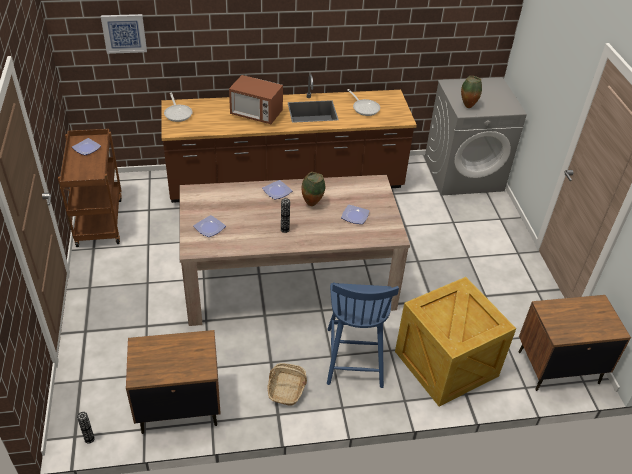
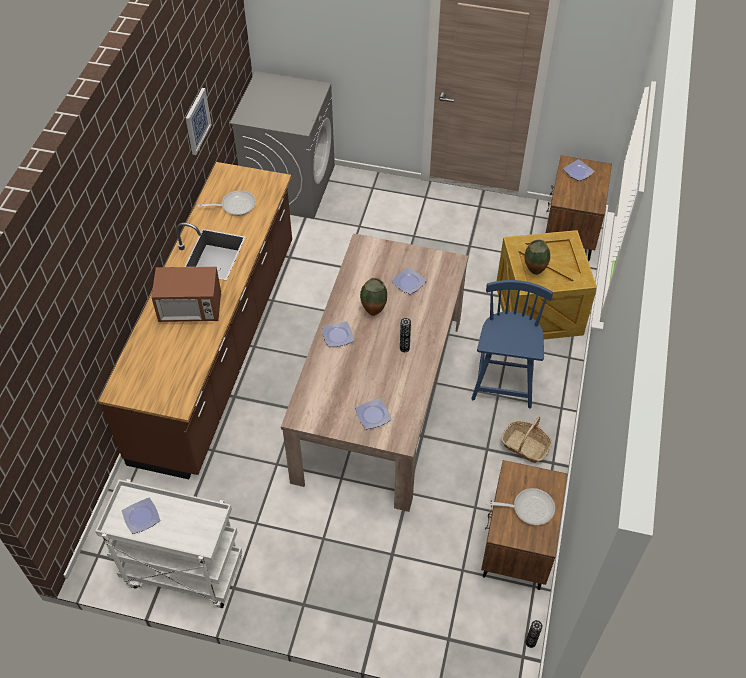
camera: 65 degrees left, 10 degrees up
brown cart [58,129,122,247] -> white cart [95,479,242,608]
picture [101,14,147,54] -> picture moved to [186,88,212,155]
frying pan [164,93,192,122] -> frying pan moved to [486,488,555,525]
microwave [229,75,283,124] -> microwave turned 45 degrees clockwise [151,266,221,322]
blue chair [327,282,399,388] -> blue chair turned 105 degrees counterclockwise [471,280,553,408]
vase [461,76,482,108] -> vase moved to [524,239,550,275]
none -> plate [563,159,594,181]

